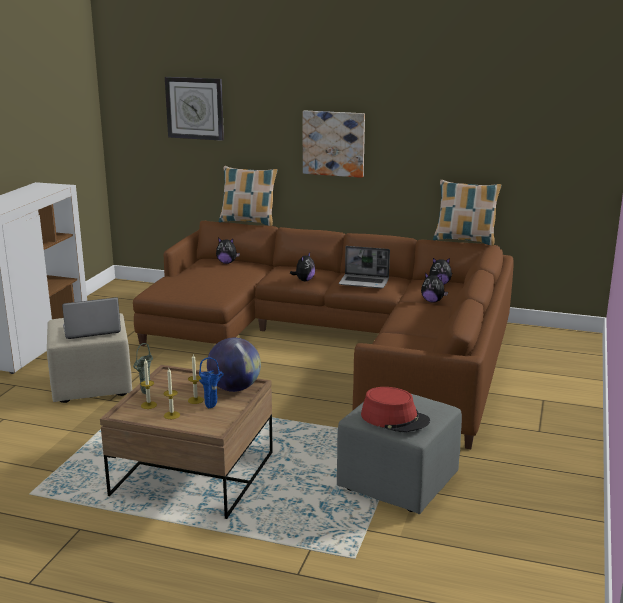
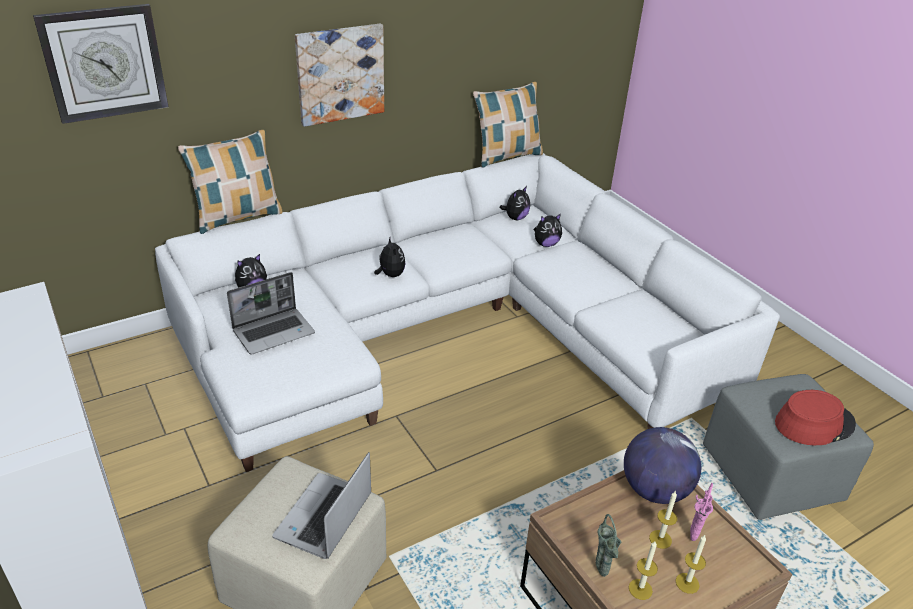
camera: 50 degrees left, 15 degrees up
brown sofa [133,221,513,449] -> white sofa [155,153,780,472]
blue vase [199,357,224,408] -> pink vase [690,483,713,541]
laptop [339,246,390,288] -> laptop moved to [227,272,315,355]

